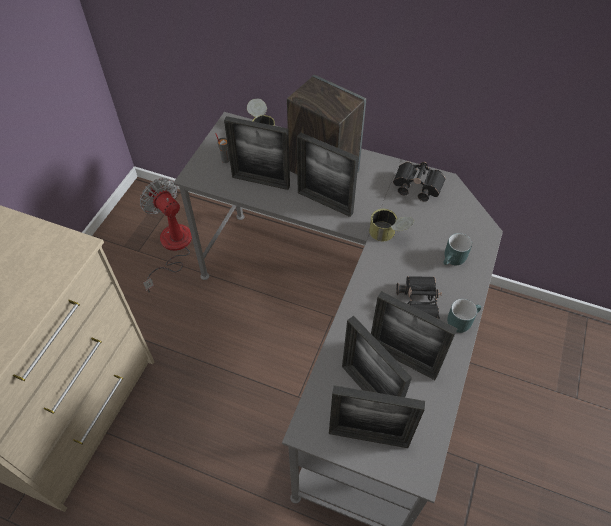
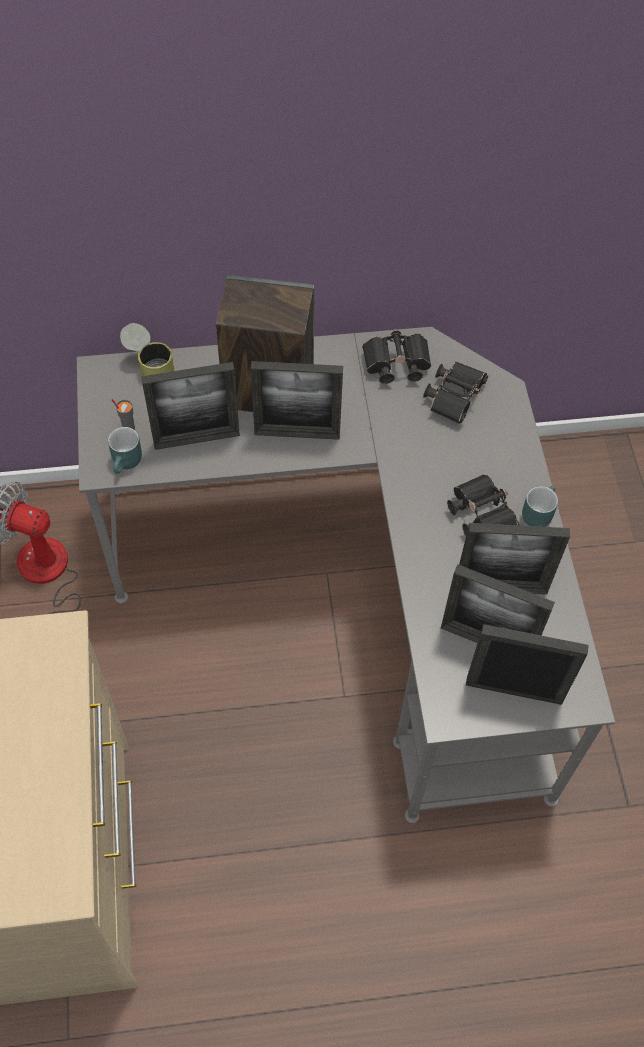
camera: 30 degrees left, 5 degrees up
picture frame [329,385,425,448] -> picture frame turned 150 degrees counterclockwise [466,624,589,705]
can [369,209,414,241] -> none
turquoise mug [443,233,472,265] -> turquoise mug moved to [108,427,142,474]
none -> black binoculars [423,362,488,424]

